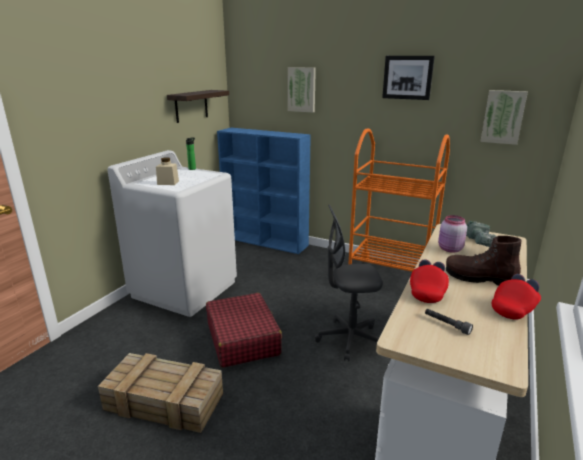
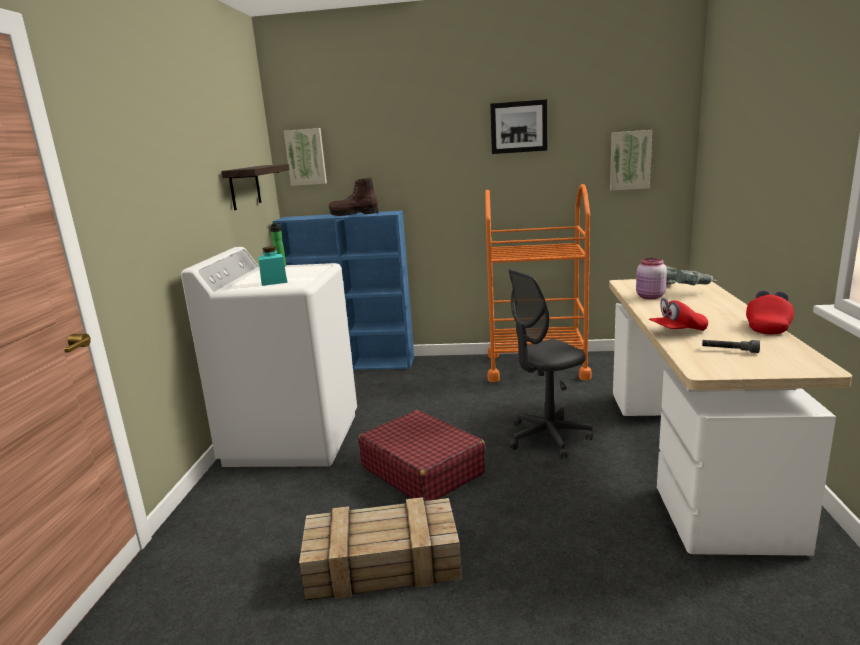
camera: 20 degrees left, 5 degrees down
beige jar [156,157,179,185] -> turquoise jar [258,246,288,286]
picture [288,67,316,113] -> picture moved to [284,128,327,186]
red cap [410,259,449,303] -> red cap turned 105 degrees counterclockwise [649,298,708,331]
brown boot [446,236,521,285] -> brown boot moved to [329,178,379,216]

